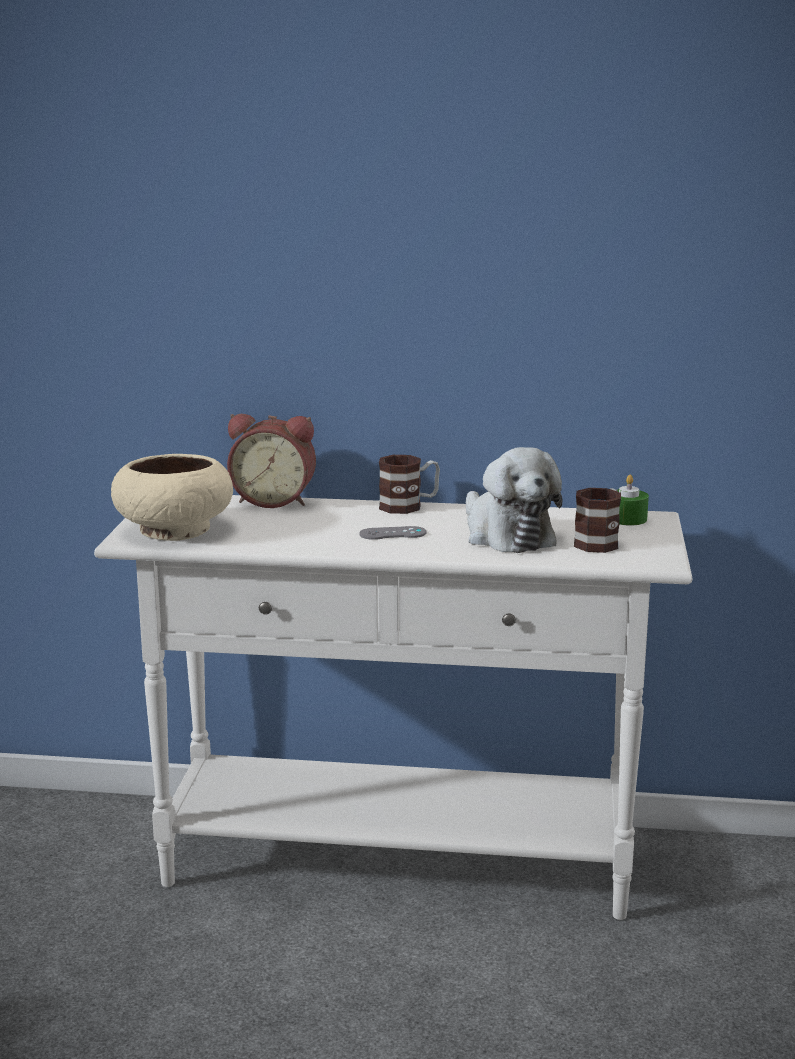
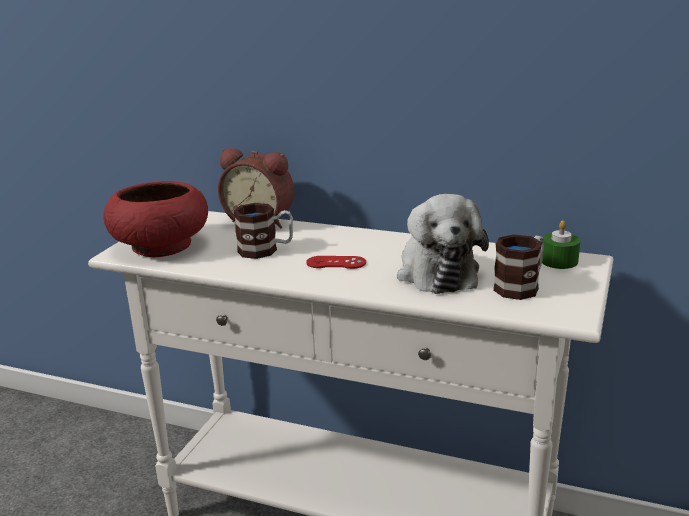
camera: 15 degrees right, 5 degrees up
beige bowl [111,454,233,541] -> red bowl [103,181,208,257]
grey game controller [359,526,426,540] -> red game controller [306,256,366,269]
mug [379,455,440,514] -> mug moved to [234,203,293,259]

